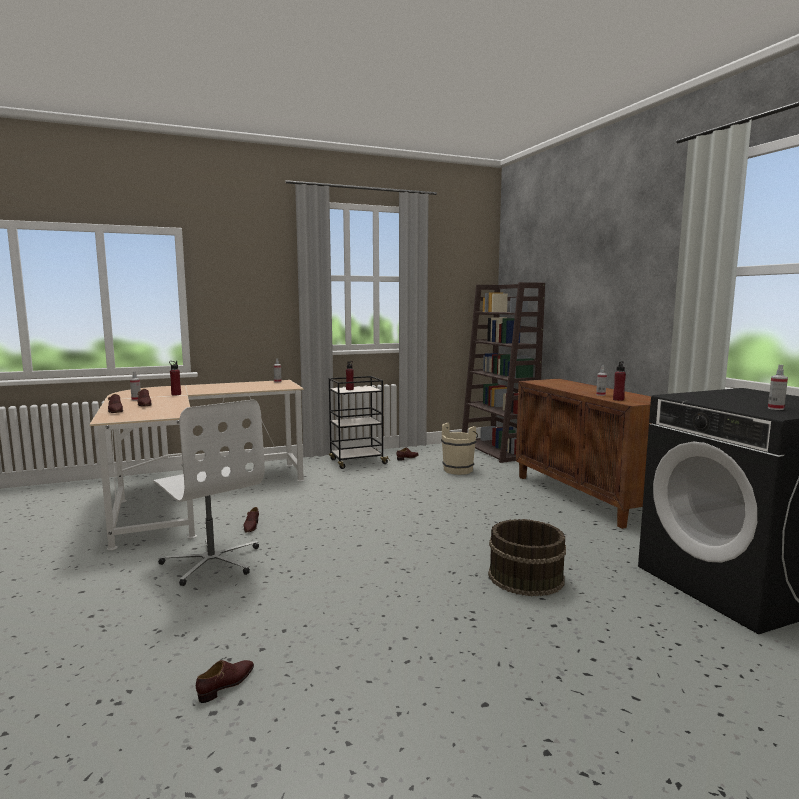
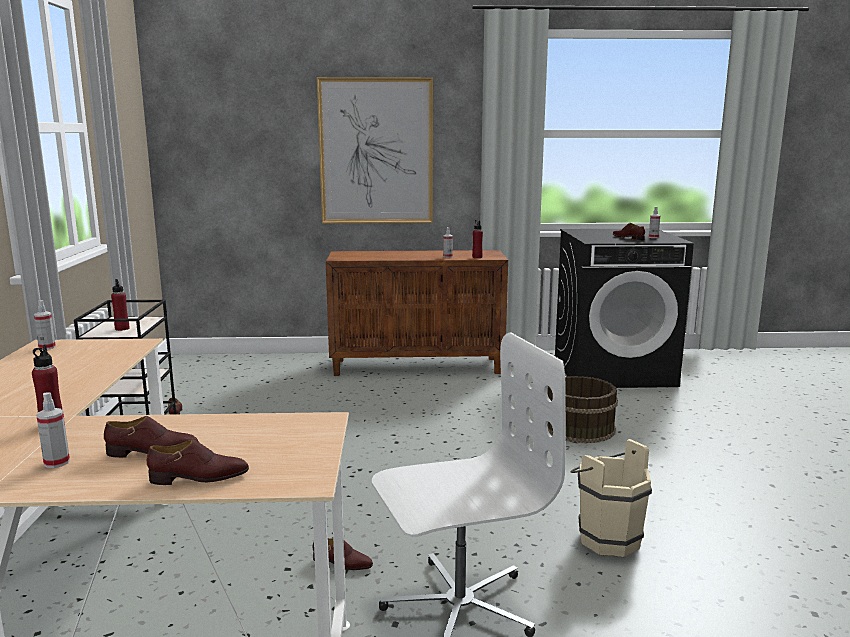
camera: 70 degrees left, 5 degrees up
brown shoe [196,660,254,703] -> brown shoe moved to [613,223,645,240]
beige bucket [441,423,478,475] -> beige bucket moved to [570,439,652,557]
brown bookcase [462,282,545,463] -> none
none -> picture [317,77,433,224]

